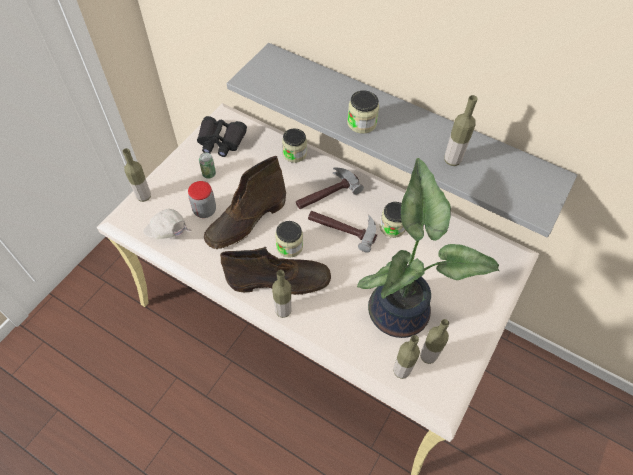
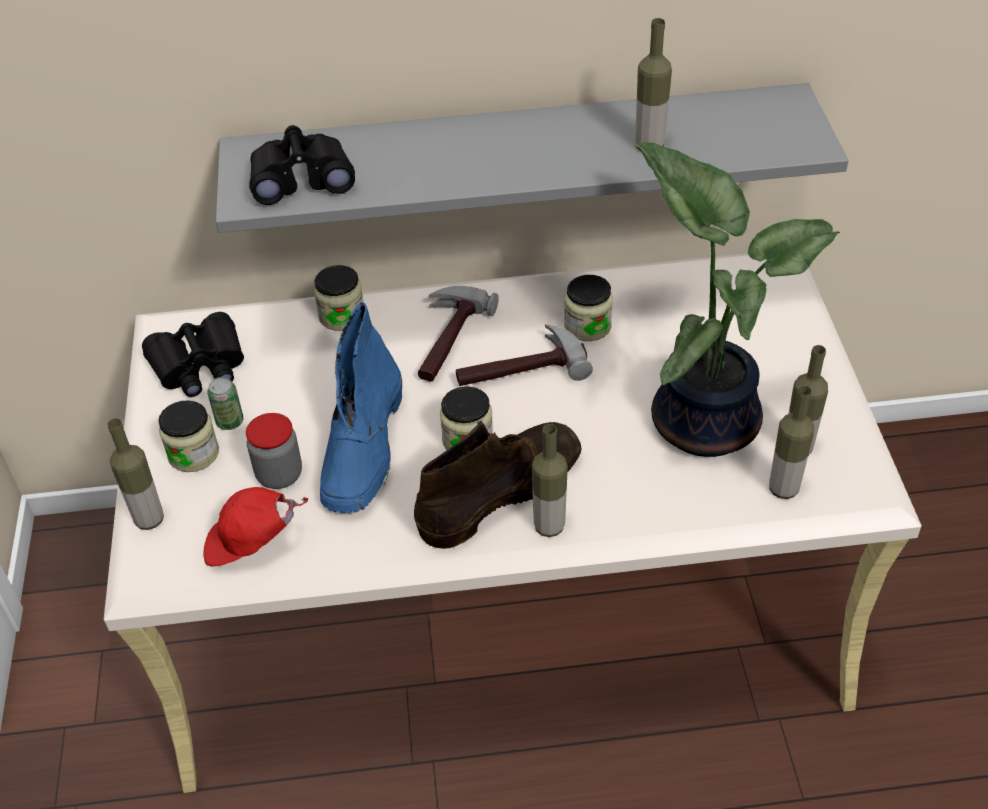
camera: 35 degrees left, 10 degrees down
white cap [143,209,192,240] -> red cap [203,487,308,567]
brown boot [204,156,286,249] -> blue boot [320,302,402,514]
jar [347,91,379,134] -> jar moved to [158,400,219,472]
none -> black binoculars [249,125,355,205]

